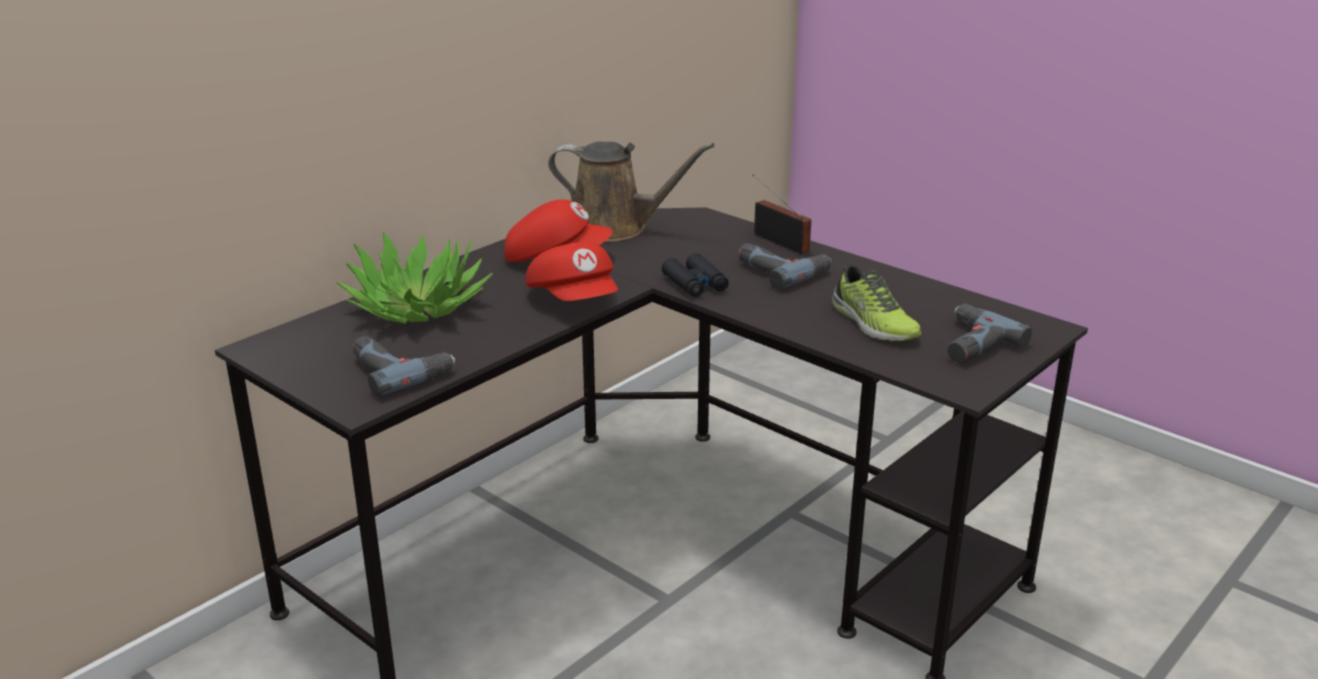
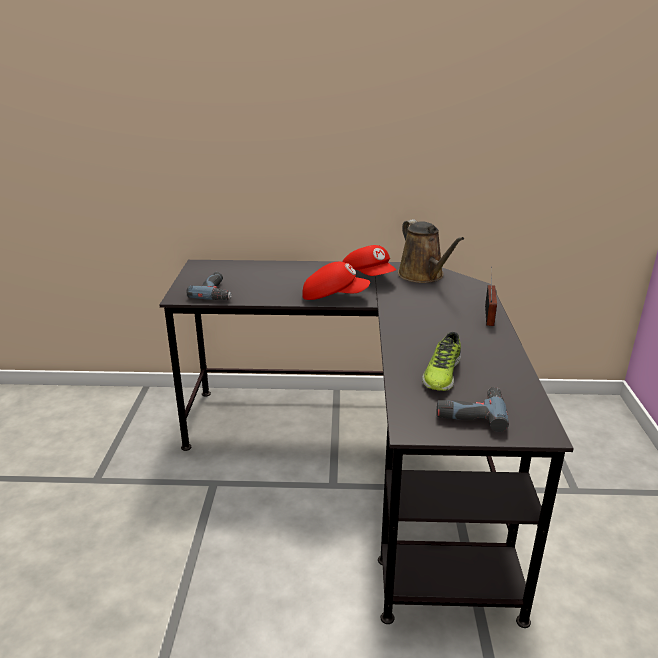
camera: 50 degrees right, 0 degrees up
potted plant [337,232,493,324] -> none
red cap [525,242,618,301] -> red cap turned 105 degrees counterclockwise [302,262,370,300]
black binoculars [662,253,729,297] -> none
power drill [738,243,832,289] -> none

